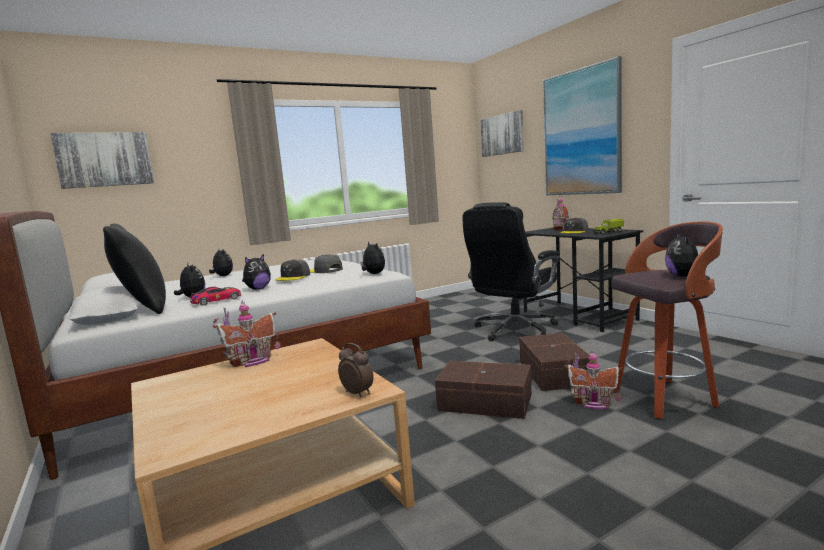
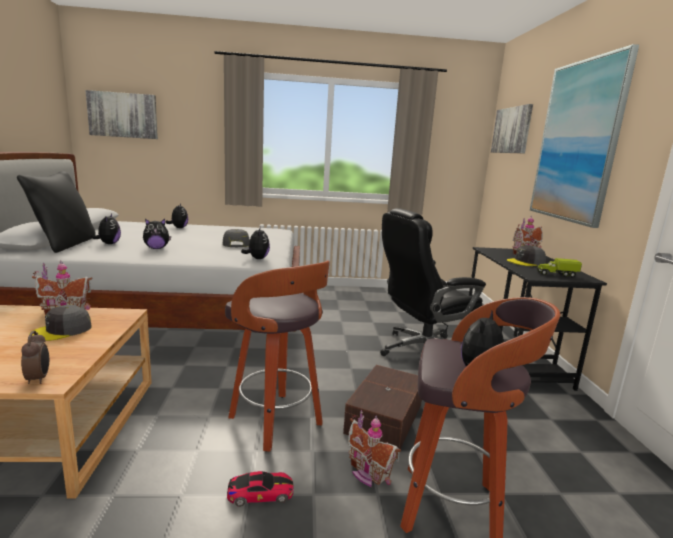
camera: 25 degrees right, 5 degrees up
toy car [190,287,241,306] -> toy car moved to [227,471,294,507]
grey cap [275,259,310,281] -> grey cap moved to [29,305,92,341]
brown storage box [435,361,532,419] -> stool [225,260,330,452]

